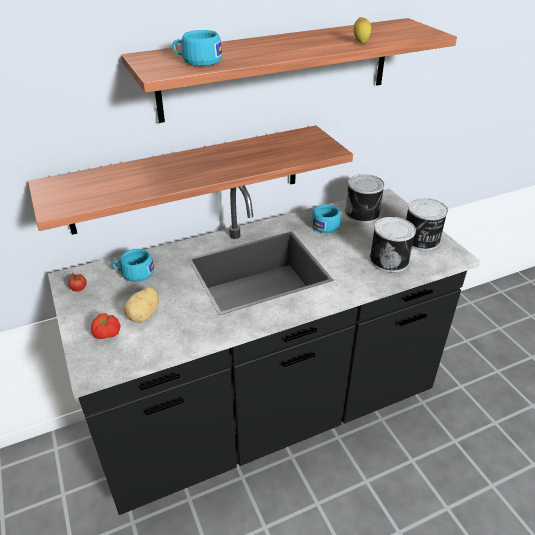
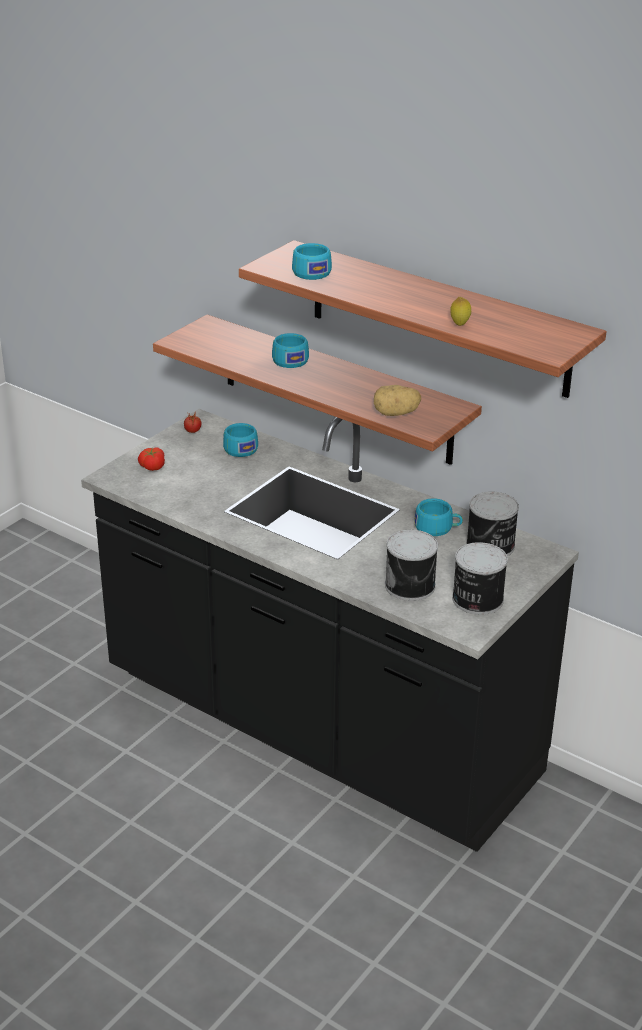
camera: 60 degrees right, 5 degrees down
potato [124,287,159,323] -> potato moved to [374,385,421,416]
none -> turquoise cup [272,333,309,368]

